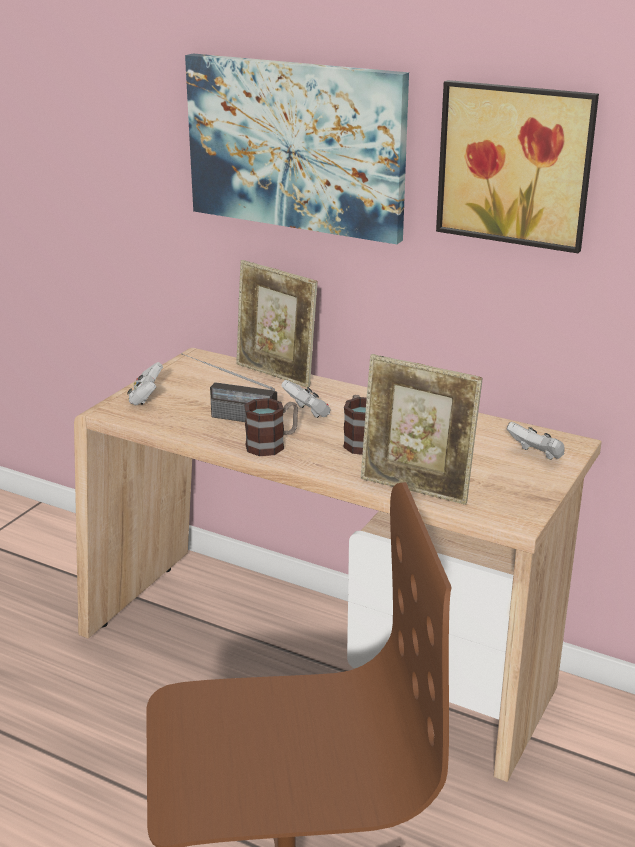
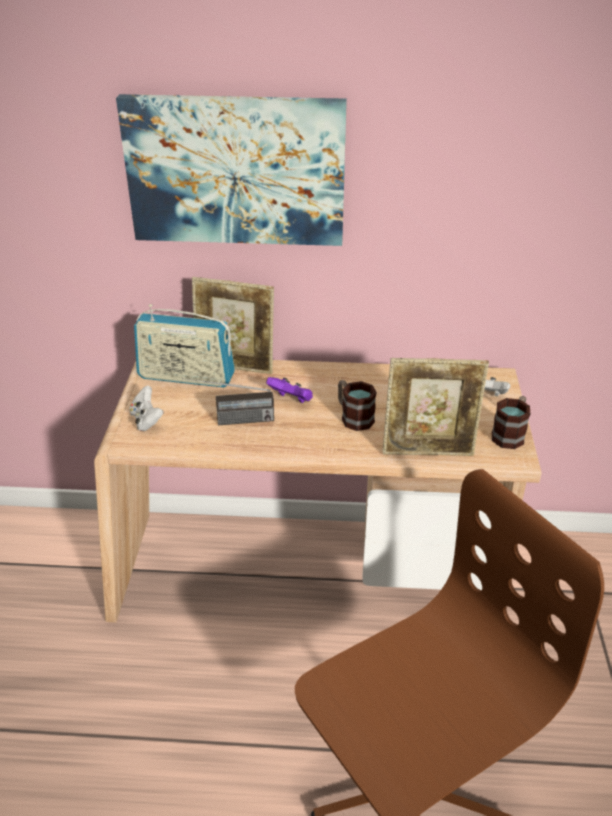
camera: 25 degrees left, 10 degrees up
mug [244,398,298,456] -> mug moved to [492,396,530,449]
white game controller [281,380,331,418] -> purple game controller [266,377,313,403]
picture [436,80,599,253] -> none
none -> radio [134,304,235,388]

